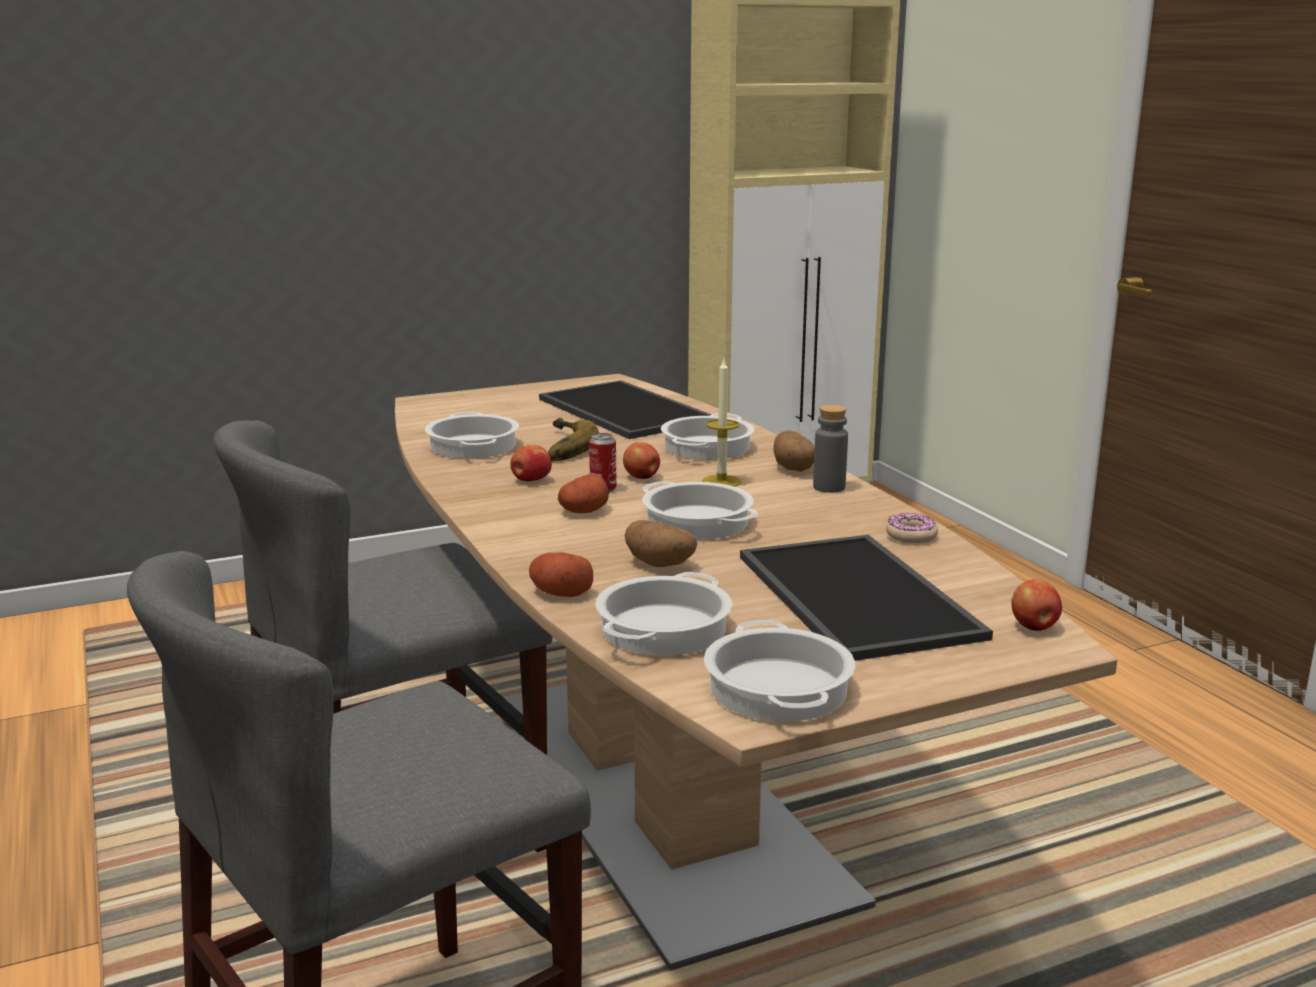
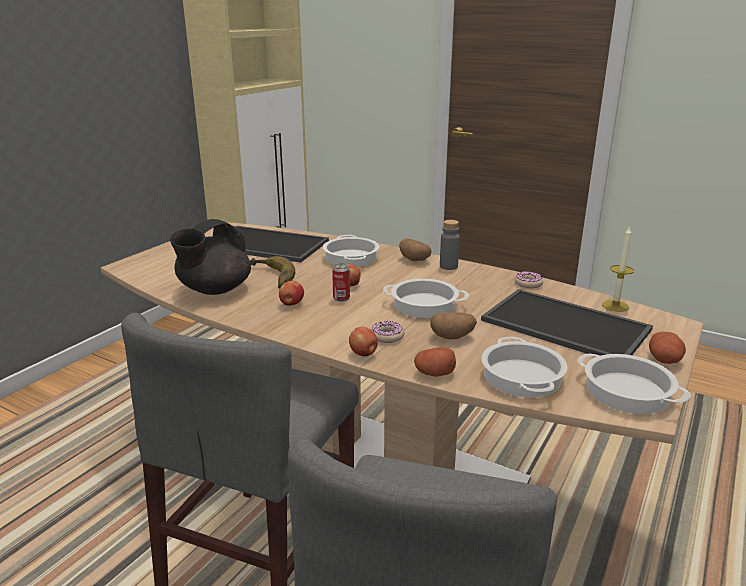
camera: 35 degrees left, 5 degrees up
cooking pot [425,412,519,458] -> black teapot [170,219,251,295]
potato [558,474,609,513] -> potato moved to [649,332,686,364]
candle [702,360,741,487] -> candle moved to [602,226,634,312]
apple [1011,579,1062,631] -> apple moved to [349,327,378,356]
none -> donut [372,321,404,343]

